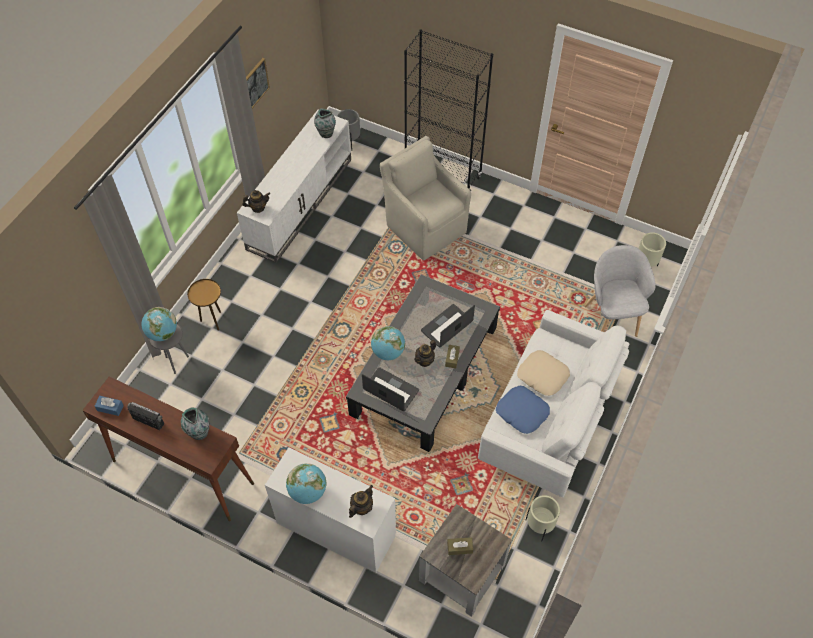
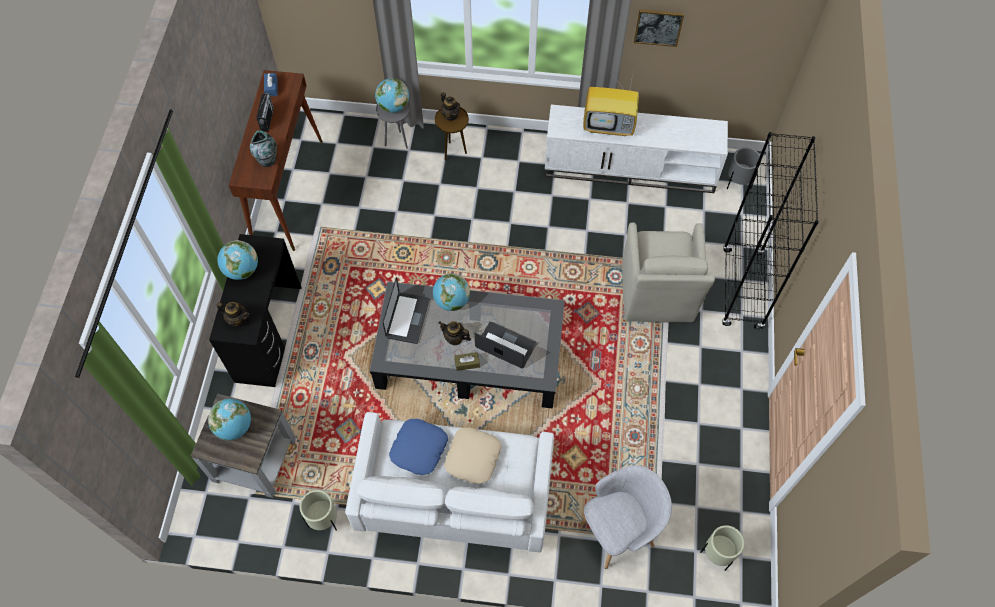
camera: 70 degrees right, 5 degrees up
teapot [242,190,270,213] -> teapot moved to [441,92,460,121]
white desk [265,447,396,573] -> black desk [209,234,302,387]
vase [314,109,336,138] -> none
beige armchair [380,136,471,260] -> beige armchair turned 150 degrees clockwise [622,222,715,323]
brown tissue box [447,537,473,555] -> globe [208,399,251,440]
none -> television [583,73,639,136]

